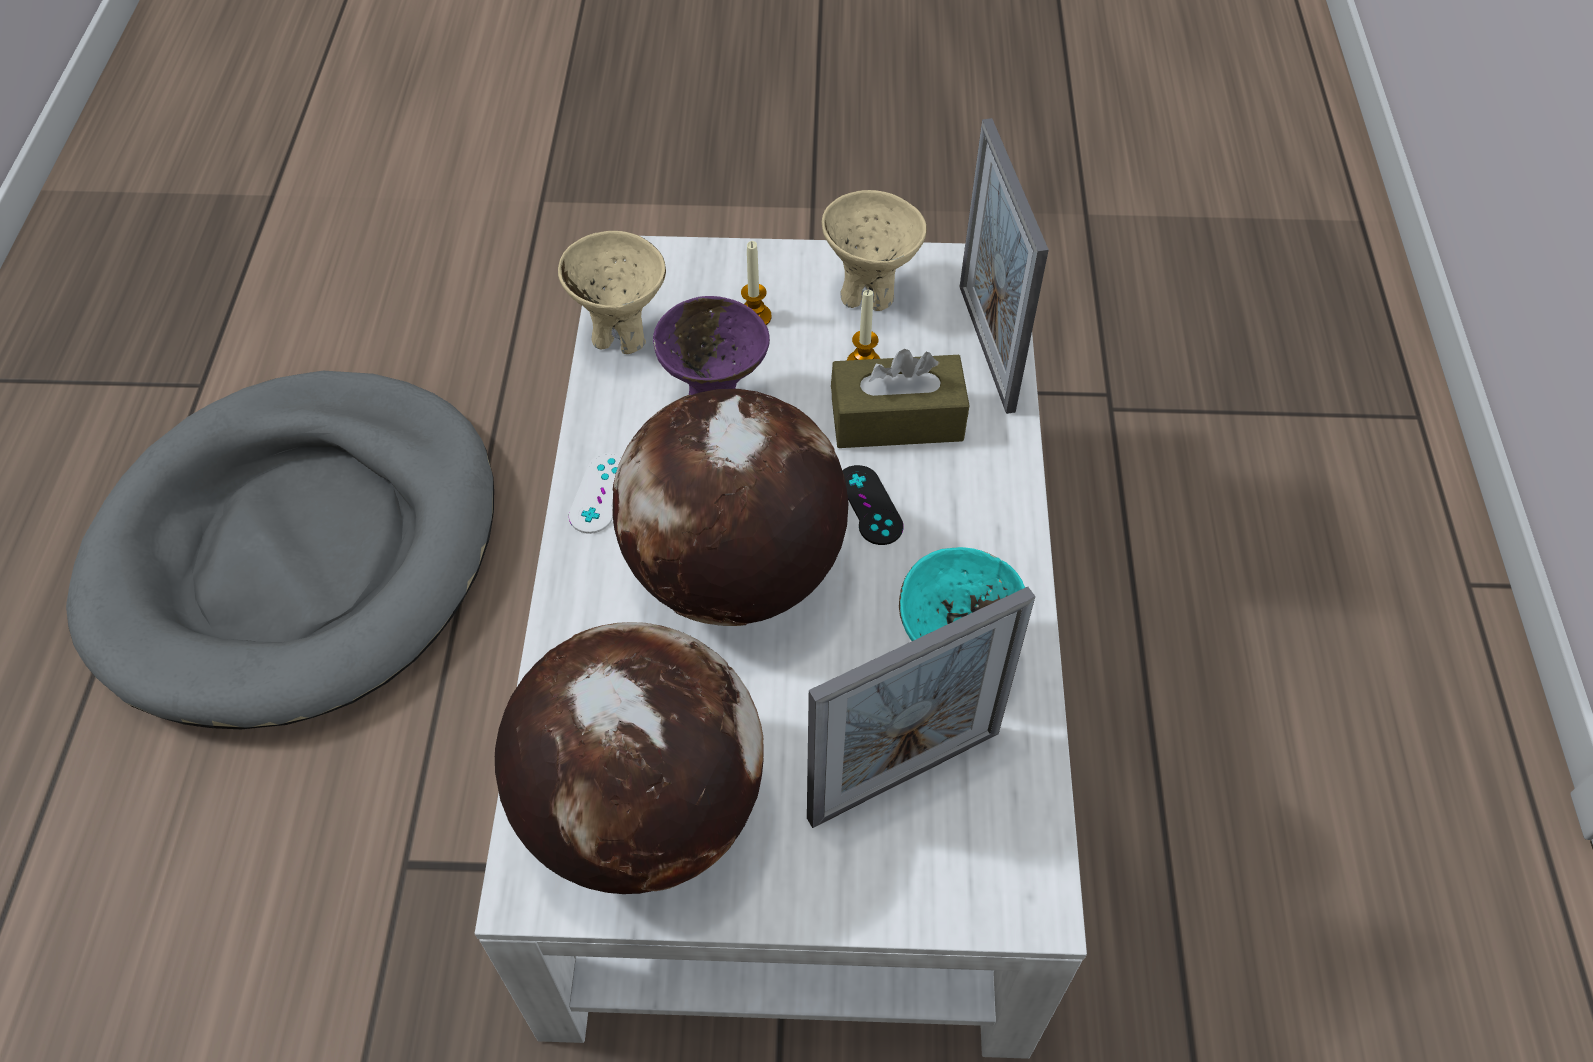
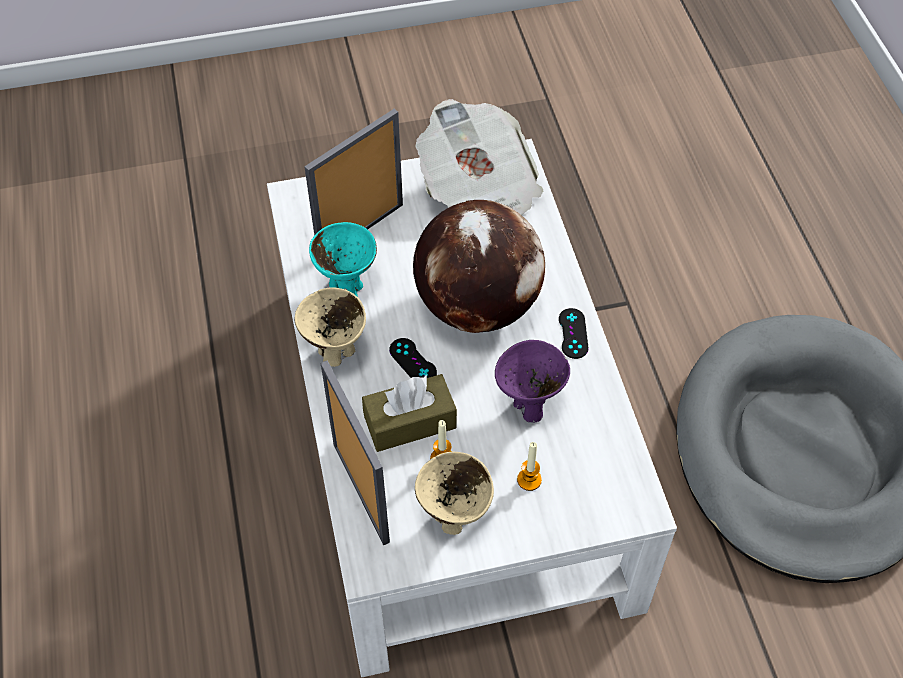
camera: 165 degrees right, 0 degrees up
globe [495,622,764,894] -> newspaper [416,99,544,215]
beige bowl [558,231,666,354] -> beige bowl moved to [294,288,366,367]
white game controller [569,453,622,534] -> black game controller [559,308,589,359]

